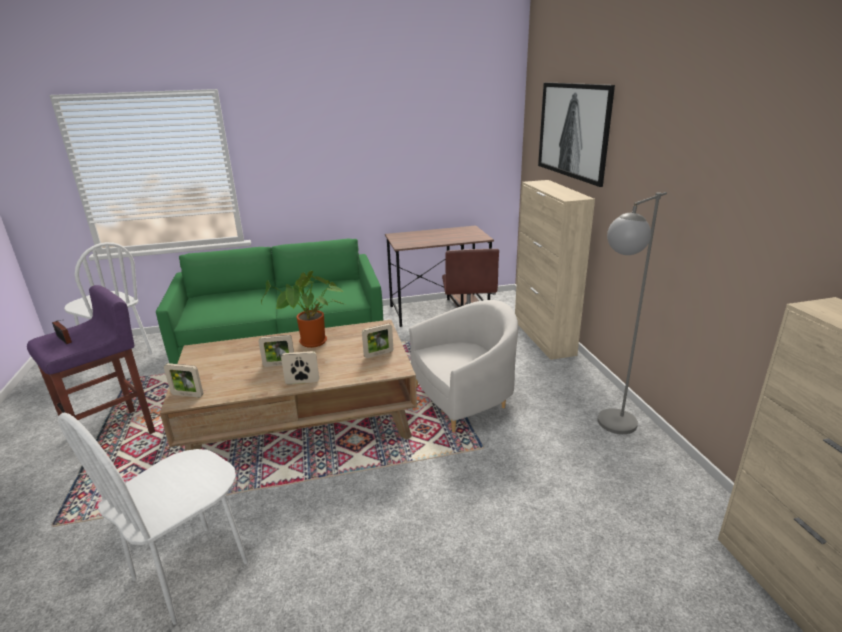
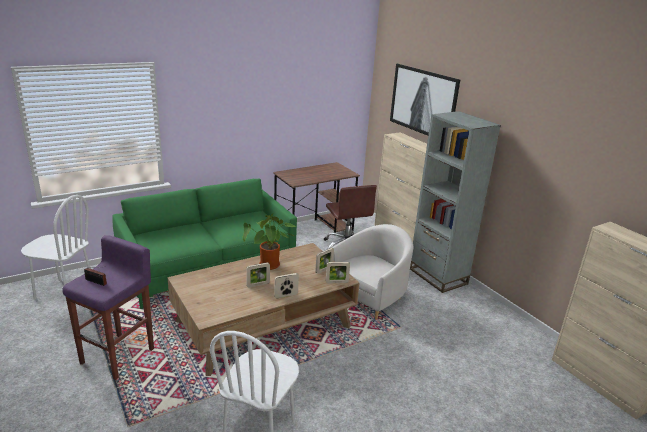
camera: 20 degrees left, 0 degrees up
picture frame [164,363,203,397] -> picture frame moved to [326,262,350,283]
grey floor lamp [597,192,667,434] -> none
none -> grey bookcase [410,111,501,293]

